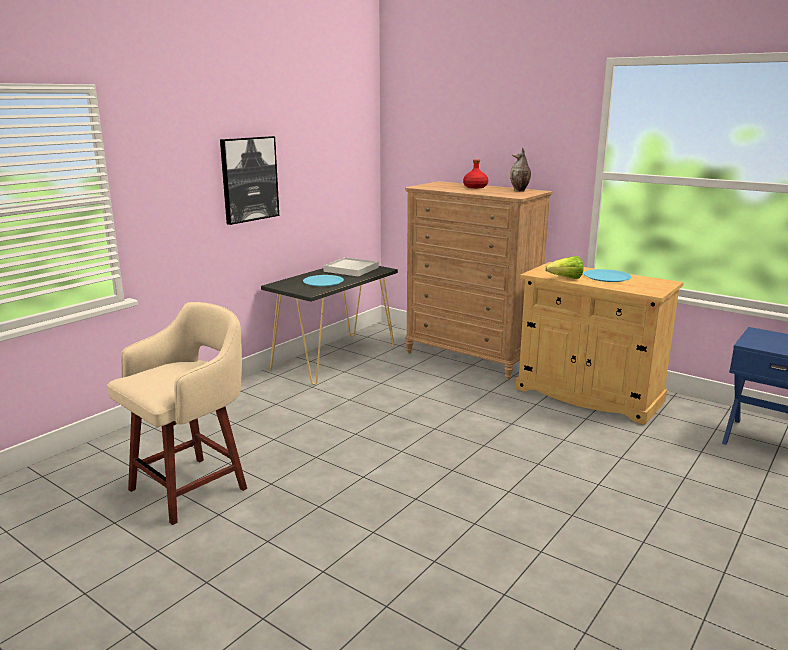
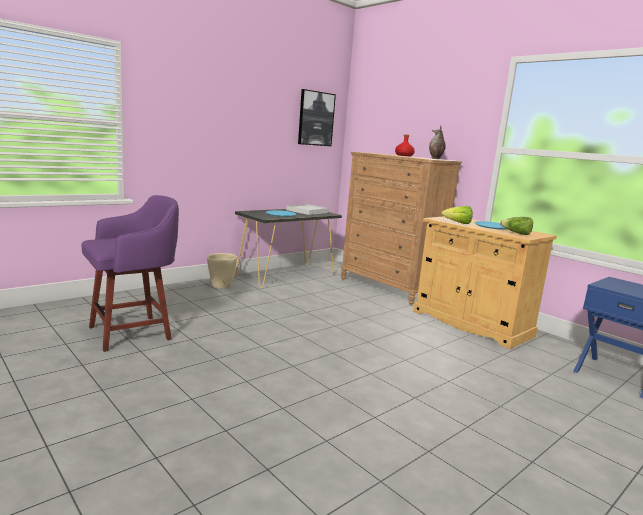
camera: 10 degrees right, 5 degrees down
beige stool [107,302,247,525] -> purple stool [81,195,179,352]
picture [220,136,279,225] -> picture moved to [298,89,336,146]
none -> beige planter [207,253,237,289]
none -> lettuce [500,217,533,235]

